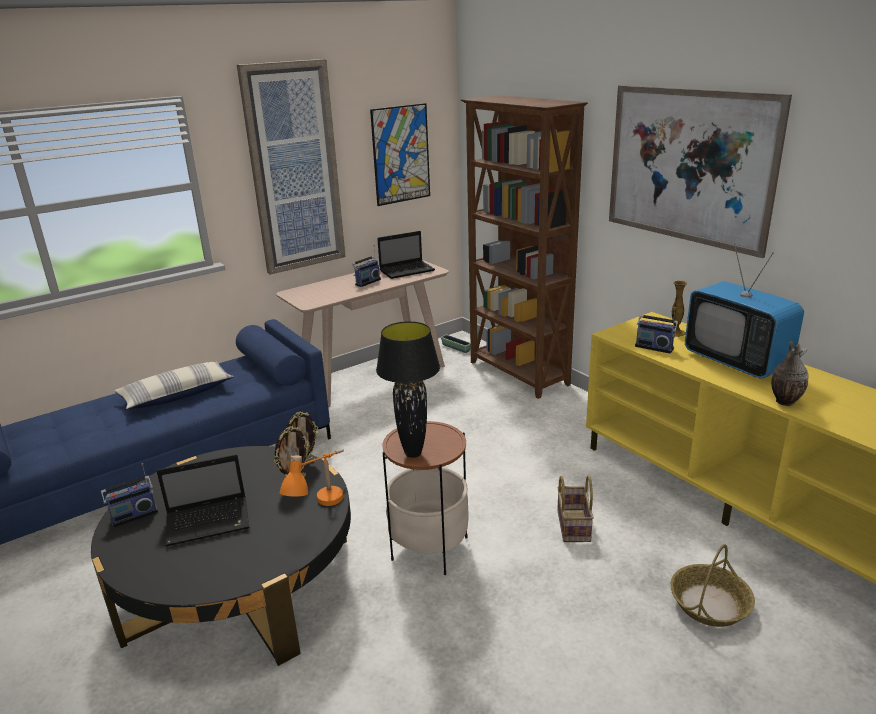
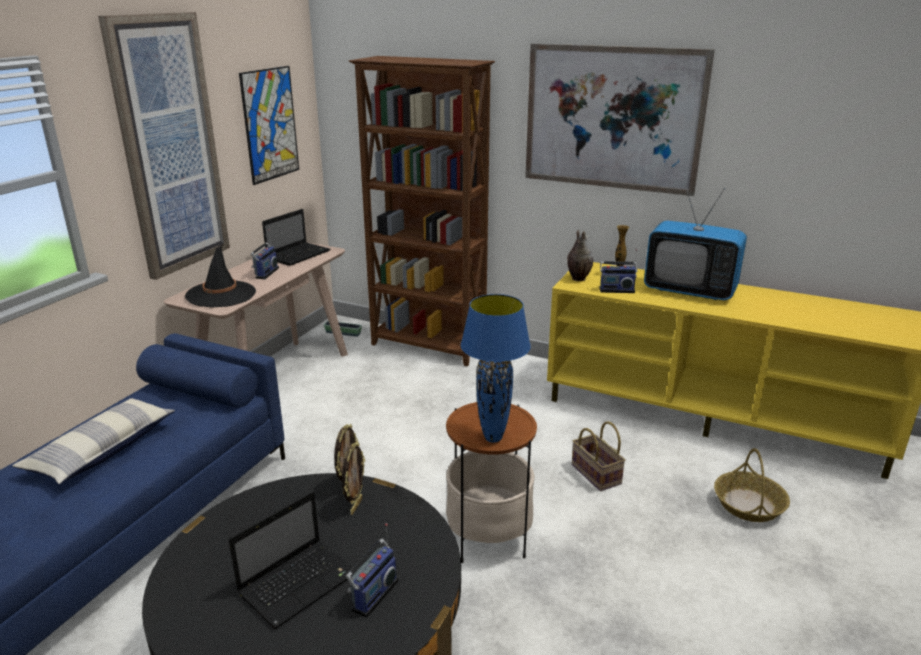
camera: 30 degrees left, 0 degrees up
radio [101,463,158,528] -> radio moved to [346,523,399,618]
orange table lamp [280,449,344,506] -> none
black table lamp [376,321,440,458] -> blue table lamp [461,294,531,443]
vase [771,341,809,406] -> vase moved to [567,230,593,281]
none -> black hat [185,243,256,308]

